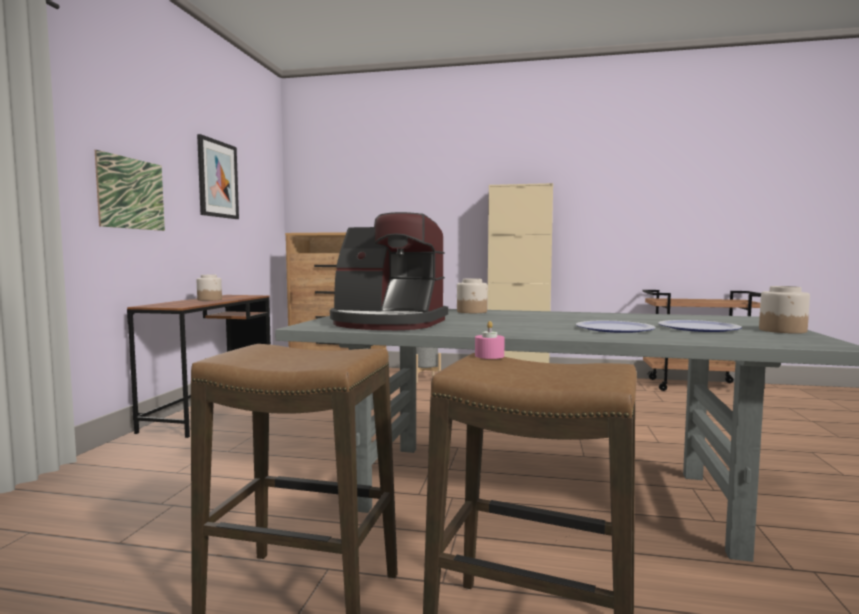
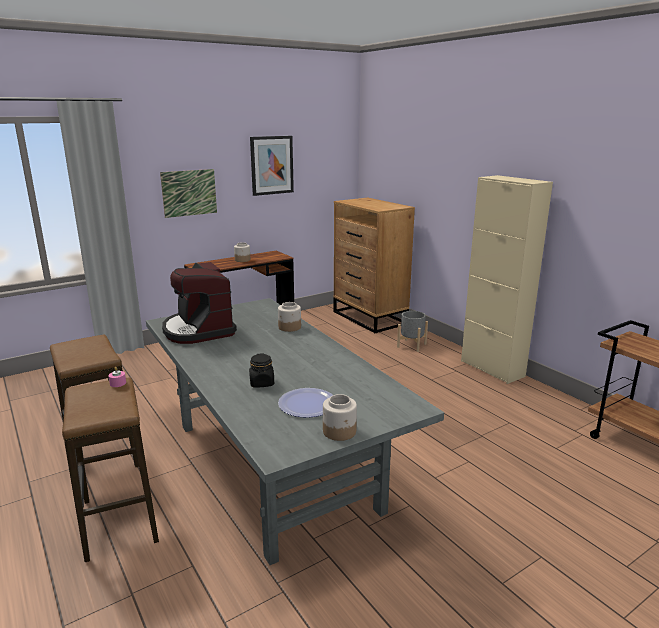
camera: 45 degrees right, 15 degrees up
plate [576,321,656,333] -> black jar [249,353,274,388]

